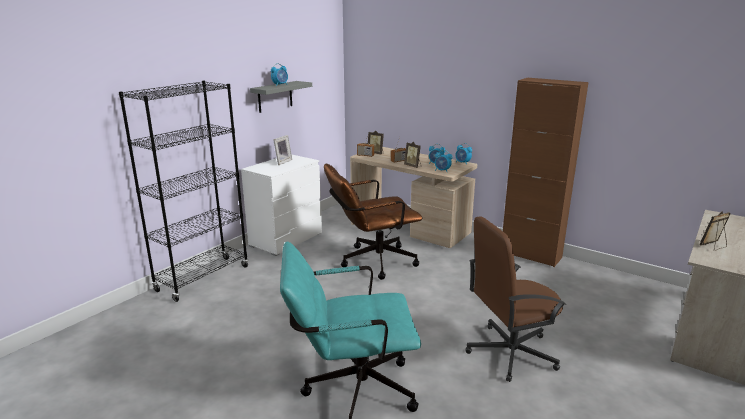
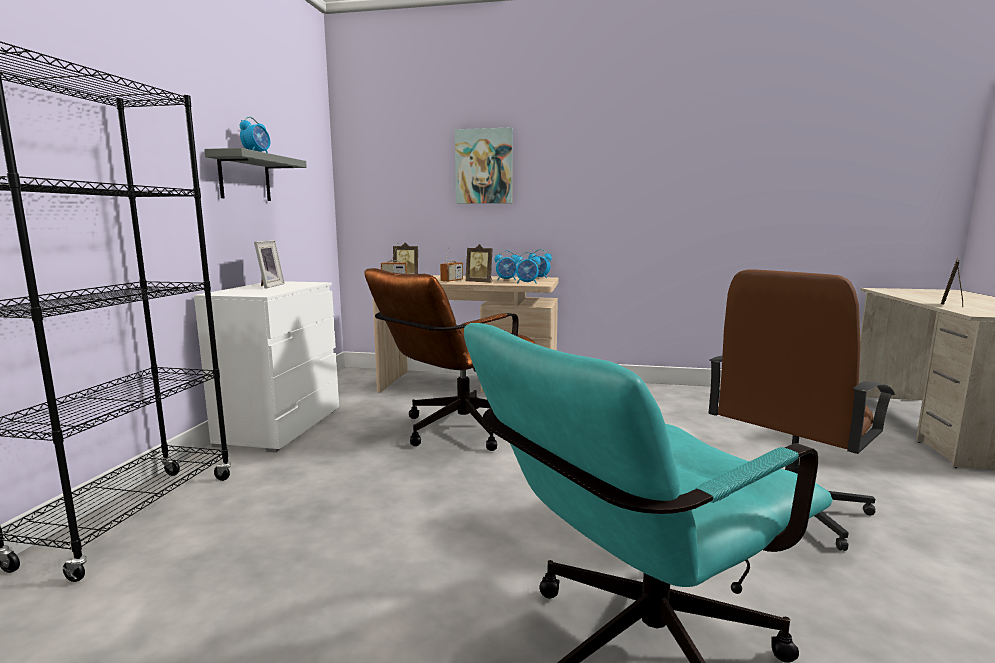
camera: 25 degrees left, 10 degrees down
brown cabinet [503,78,589,267] -> none
none -> picture [455,127,513,204]

